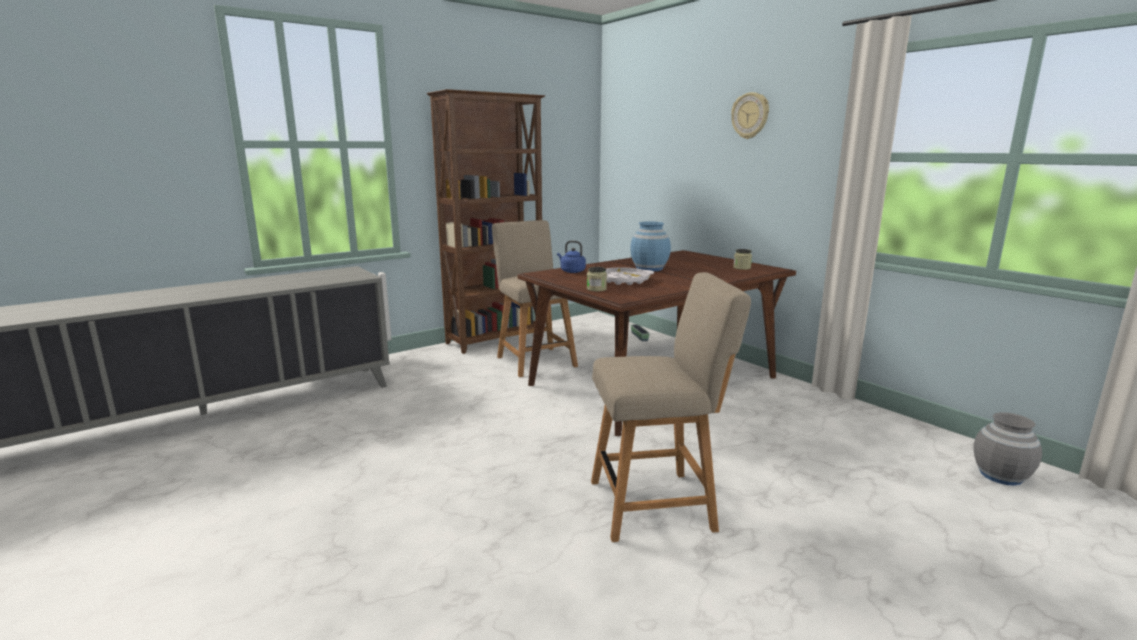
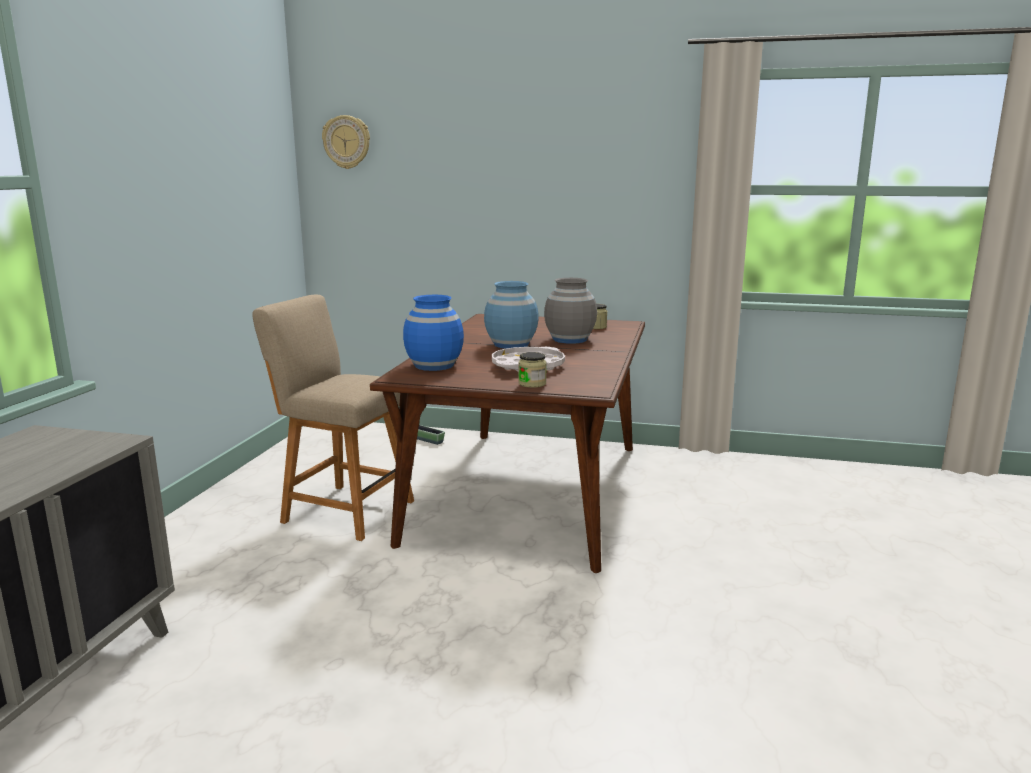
camera: 40 degrees left, 0 degrees up
brown bookcase [426,89,545,354] -> none
blue kettle [557,241,586,273] -> blue vase [403,295,464,371]
beige chair [591,272,751,542] -> none
wall clock [731,92,769,139] -> wall clock moved to [322,115,370,169]
grey vase [973,412,1042,486] -> grey vase moved to [544,278,597,344]

